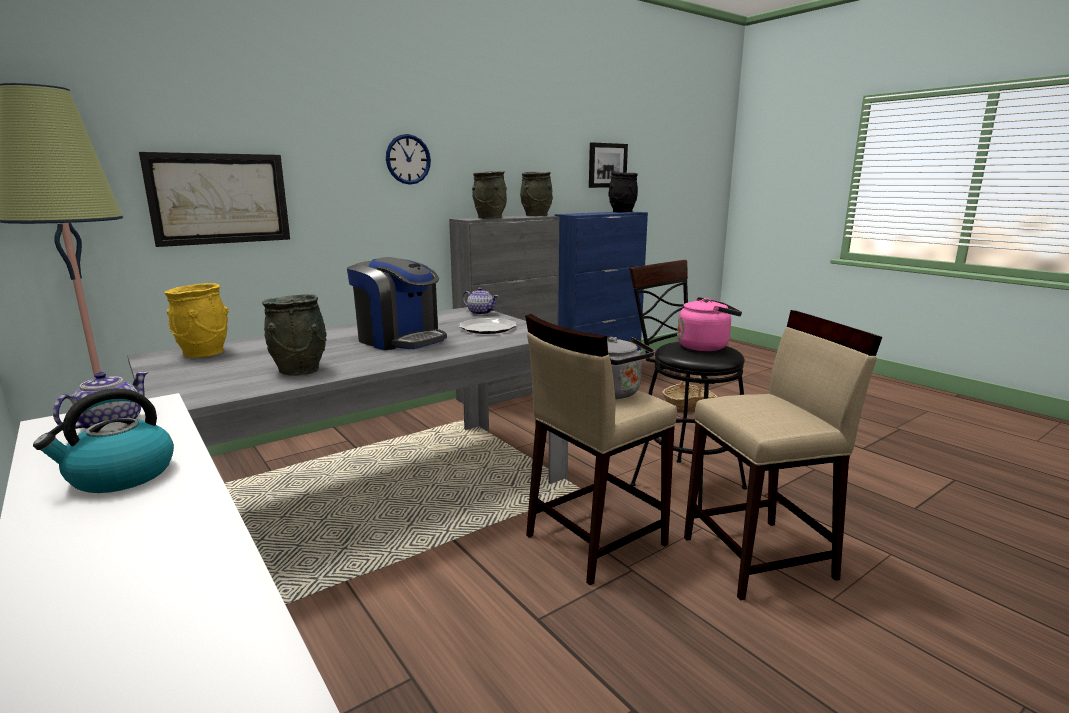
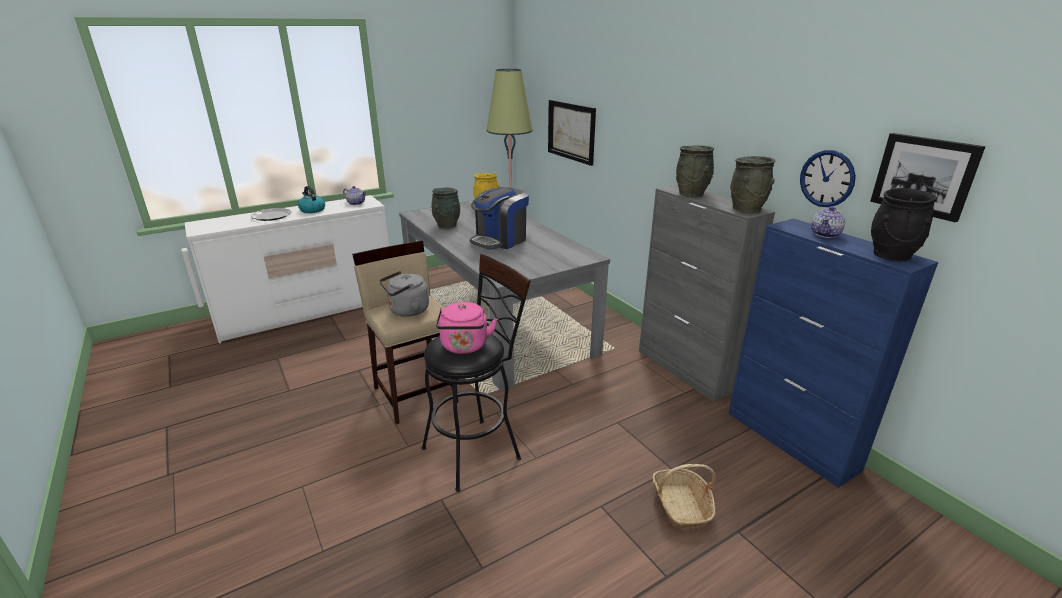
camera: 95 degrees right, 10 degrees up
wall clock [386,134,431,185] -> wall clock moved to [800,150,856,207]
plate [459,318,517,334] -> plate moved to [251,208,292,221]
teapot [463,287,499,315] -> teapot moved to [811,206,845,238]
beige stool [684,310,882,600] -> none

